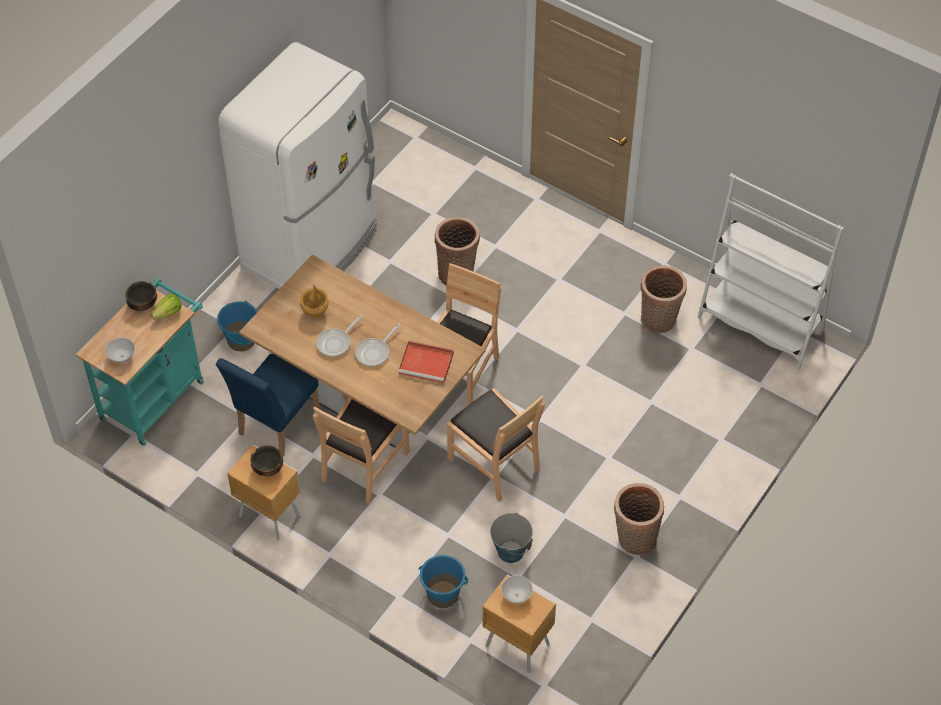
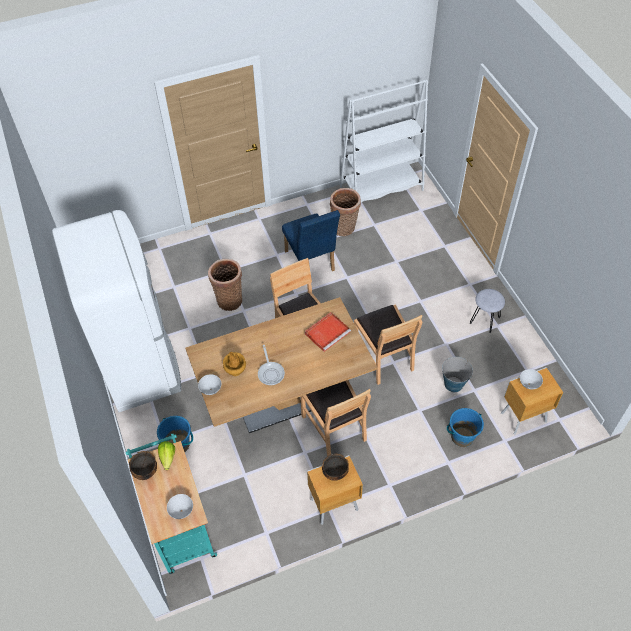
camera: 55 degrees left, 0 degrees up
blue chair [216,354,320,457] -> blue chair moved to [282,210,340,271]
frying pan [355,323,401,367] -> none
brown chair [447,388,545,502] -> brown chair turned 75 degrees clockwise [354,304,422,385]
basket [614,483,664,555] -> grey stool [470,289,505,333]
none -> white bowl [198,374,221,395]

